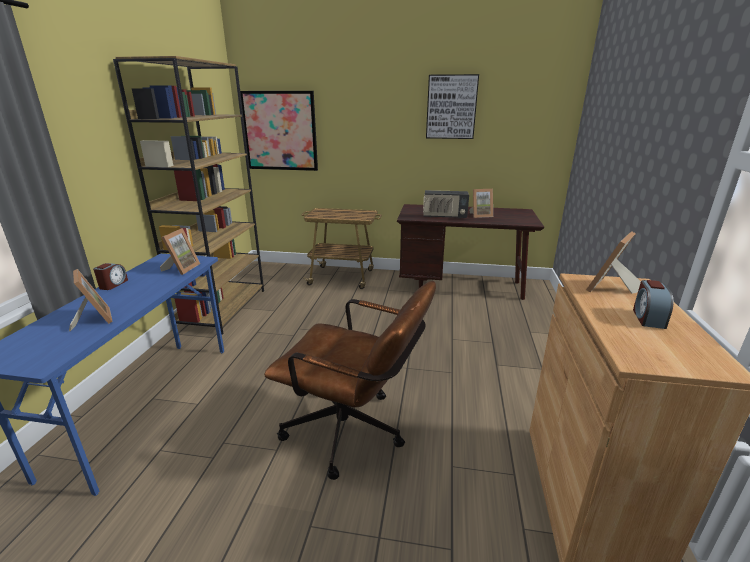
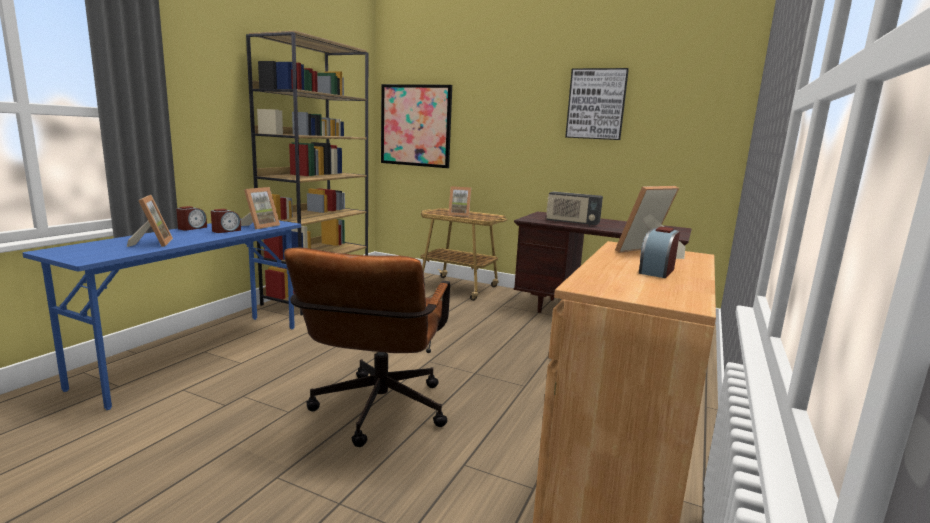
camera: 15 degrees right, 10 degrees down
brown office chair [264,281,436,480] -> brown office chair turned 60 degrees clockwise [284,248,450,447]
picture frame [469,189,493,218] -> picture frame moved to [448,186,471,217]
none -> alarm clock [211,209,241,233]

